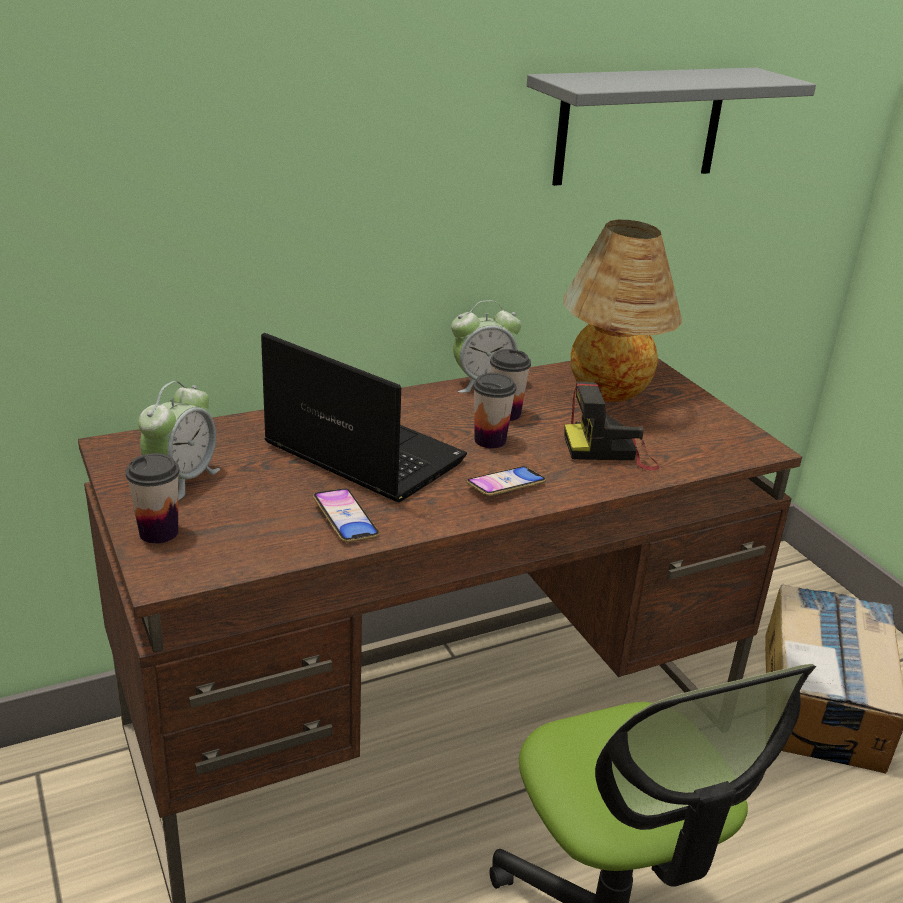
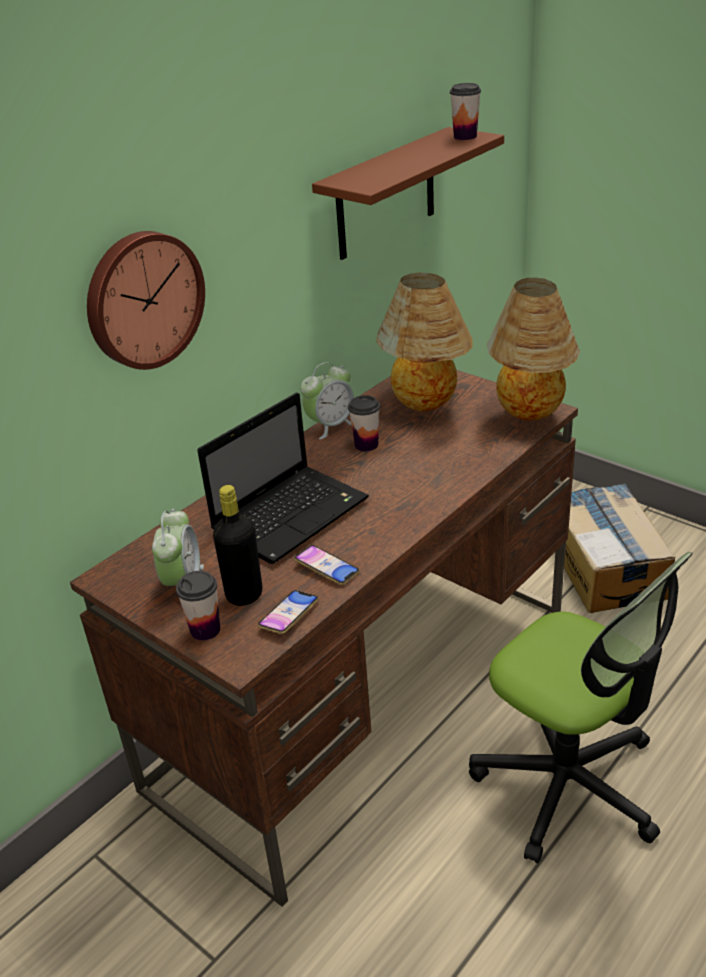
camera: 20 degrees left, 5 degrees up
laptop [261,333,467,502] -> laptop turned 120 degrees clockwise [197,392,369,564]
phone [467,466,546,496] -> phone moved to [258,590,319,634]
cup [473,373,516,448] -> cup moved to [450,83,481,140]
grey shelf [527,68,816,186] -> brown shelf [312,127,504,260]
camera [564,381,659,470] -> none
none -> wall clock [87,231,205,370]
none -> black bottle [213,485,262,606]
none -> table lamp [487,278,580,421]

